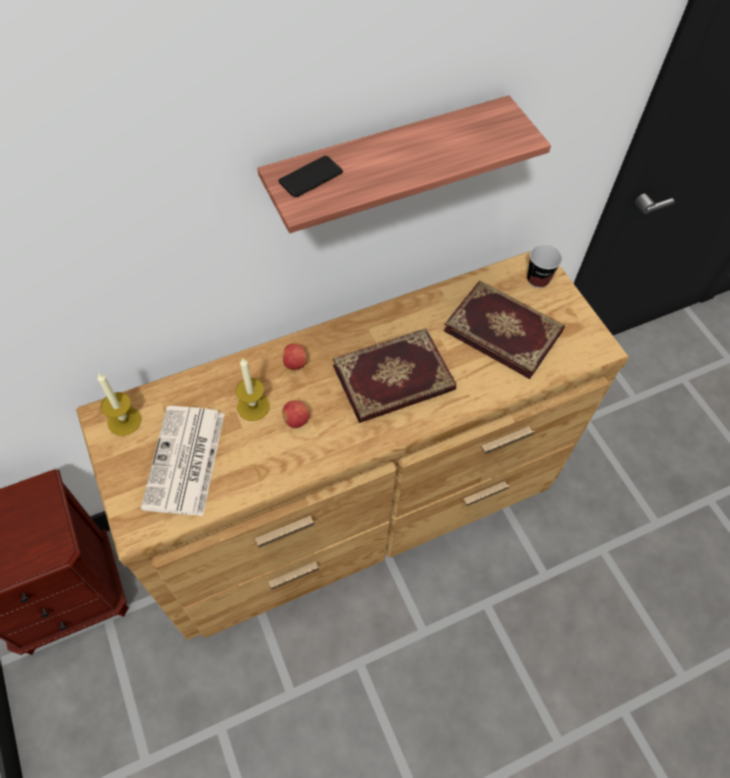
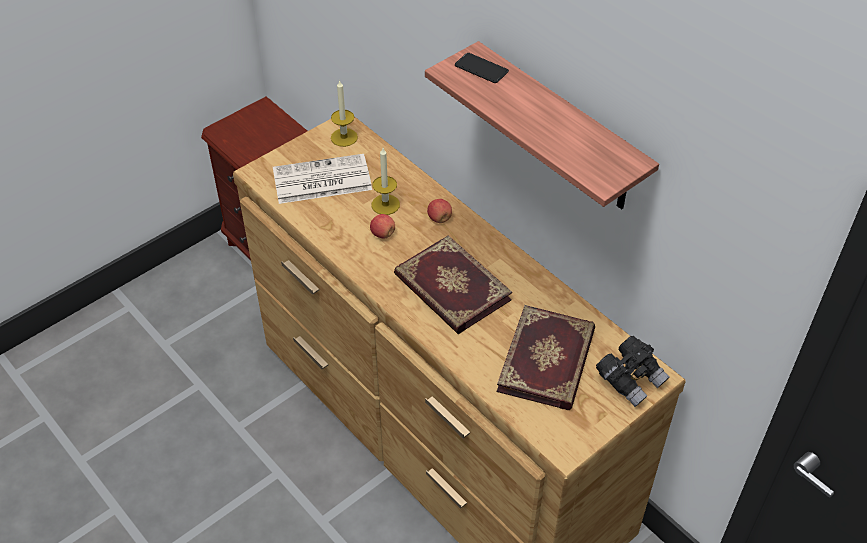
camera: 75 degrees right, 10 degrees down
cup [527,244,562,288] -> black binoculars [596,336,669,407]

